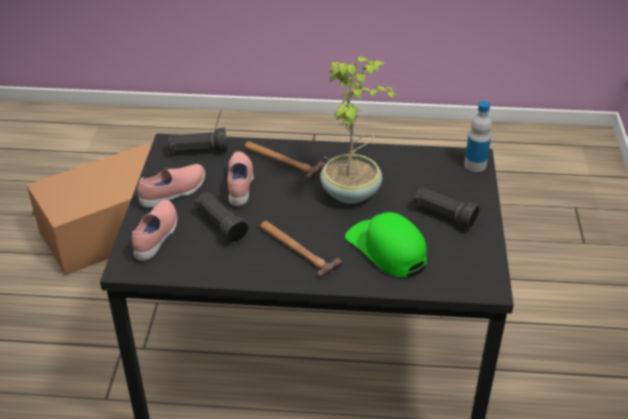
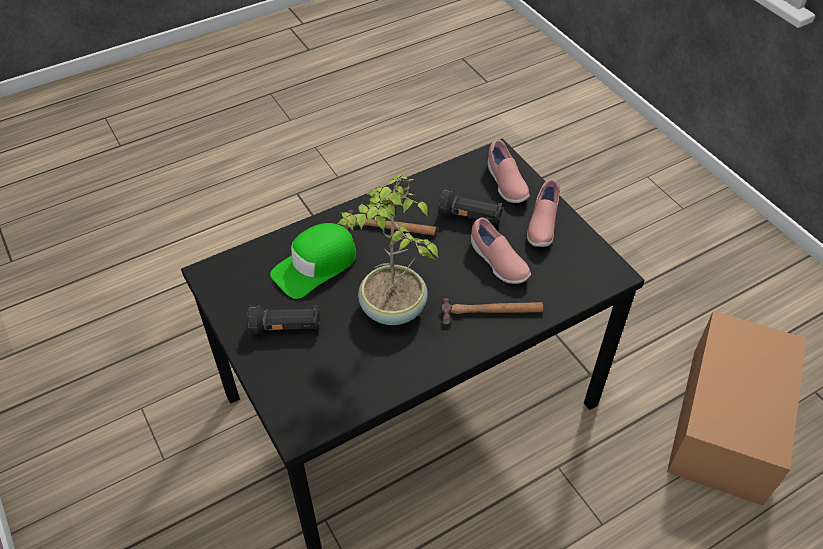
camera: 145 degrees right, 10 degrees up
black flashlight [168,128,227,154] -> none
green cap [345,212,427,277] -> green cap turned 120 degrees clockwise [270,223,356,299]
bottle [464,101,492,172] -> none

